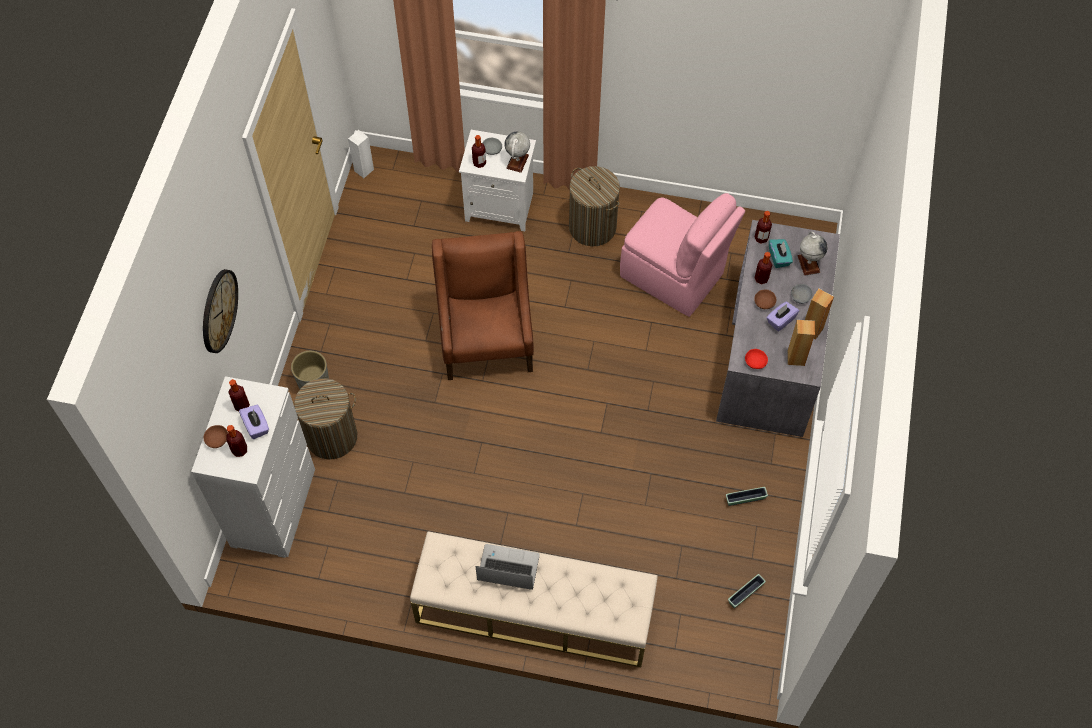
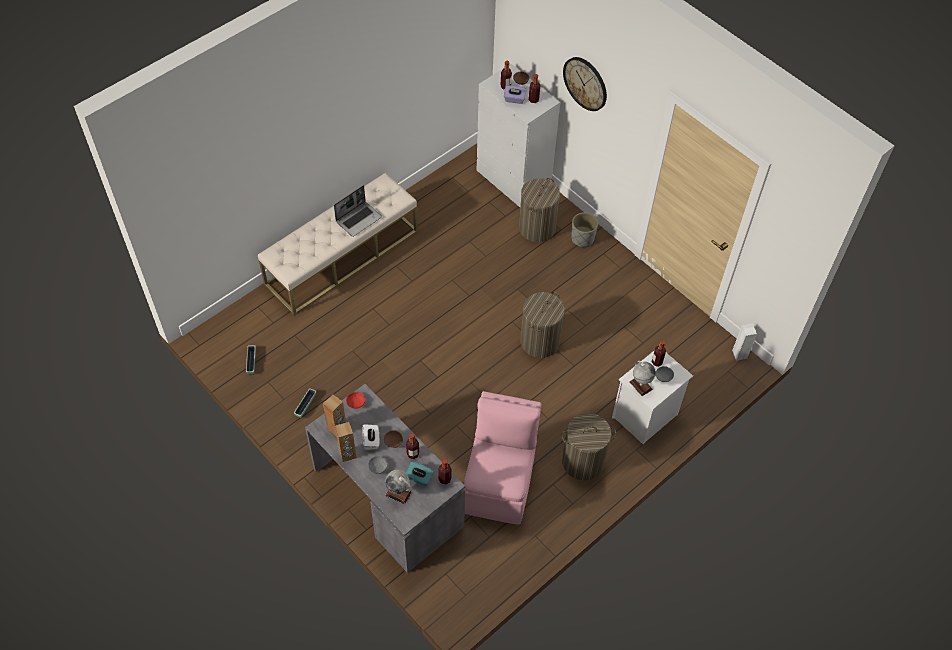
camera: 125 degrees right, 5 degrees down
brown armchair [432,231,534,380] -> laundry basket [520,292,565,358]
pink chair [620,193,745,317] -> pink chair turned 120 degrees clockwise [464,391,541,525]
purple tissue box [766,301,799,331] -> white tissue box [363,424,379,450]

